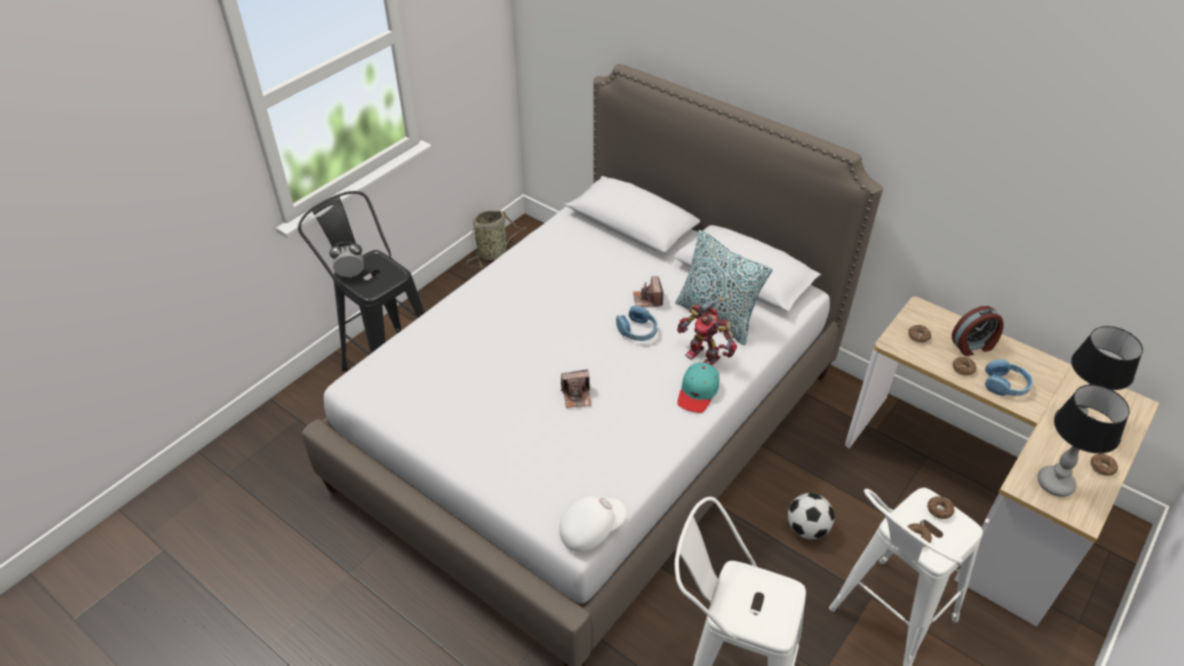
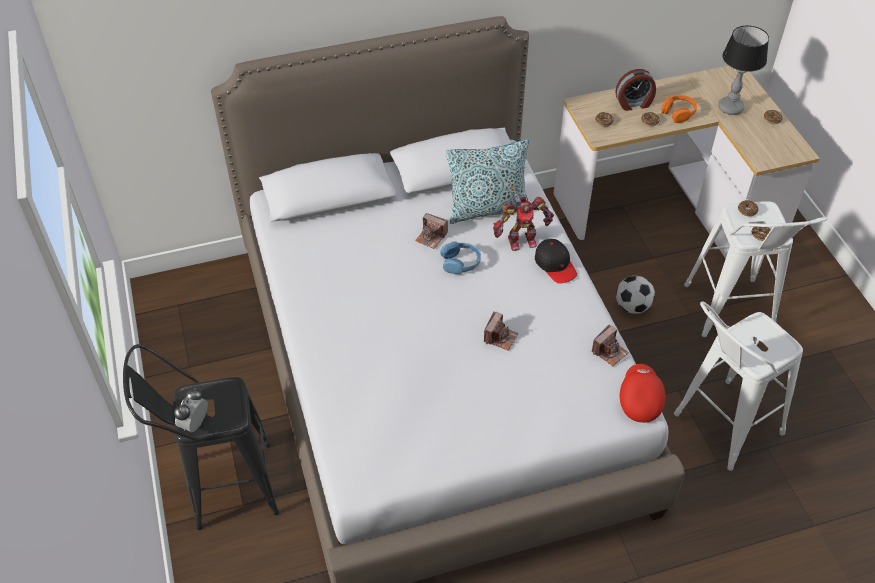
camera: 55 degrees left, 5 degrees up
basket [466,210,526,267] -> none
white cap [559,496,626,552] -> red cap [620,364,665,423]
turquoise cap [677,362,720,413] -> black cap [535,239,577,284]
alarm clock [952,306,1004,356] -> alarm clock turned 60 degrees clockwise [615,69,656,111]
blue headphones [985,360,1033,396] -> orange headphones [661,95,697,123]
table lamp [1037,384,1130,497] -> none
none -> camera [592,324,629,366]

